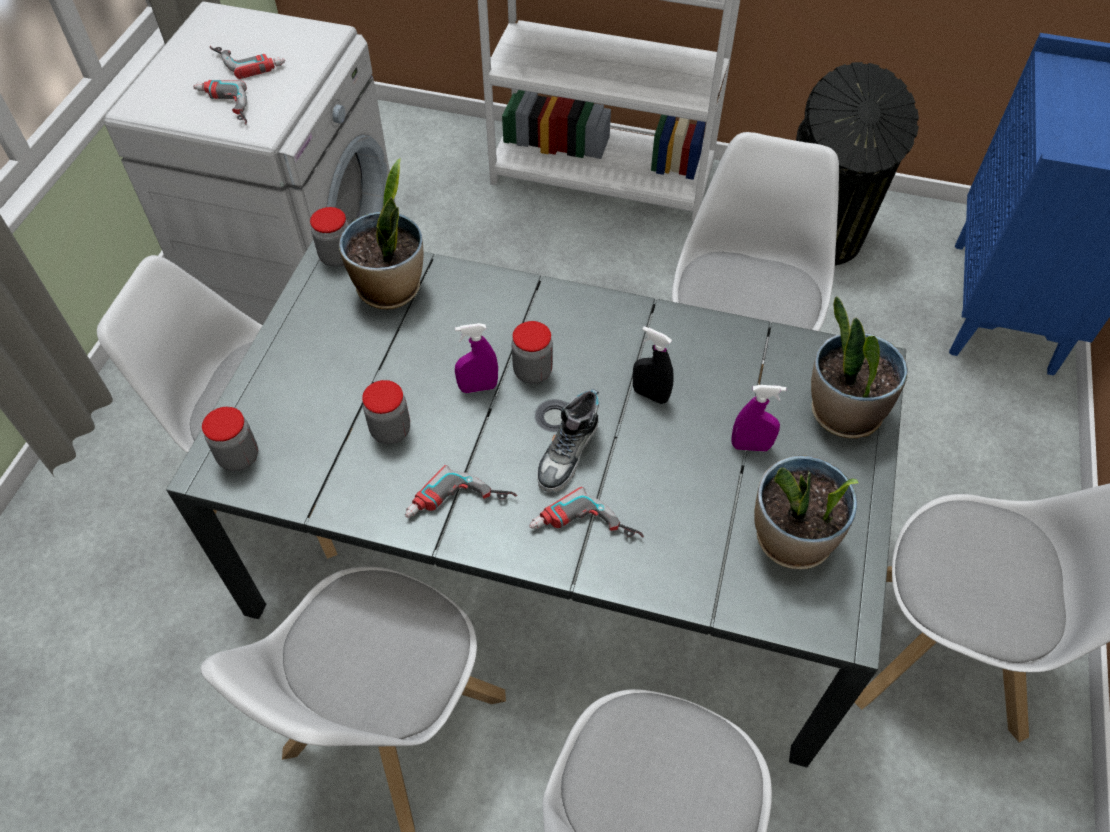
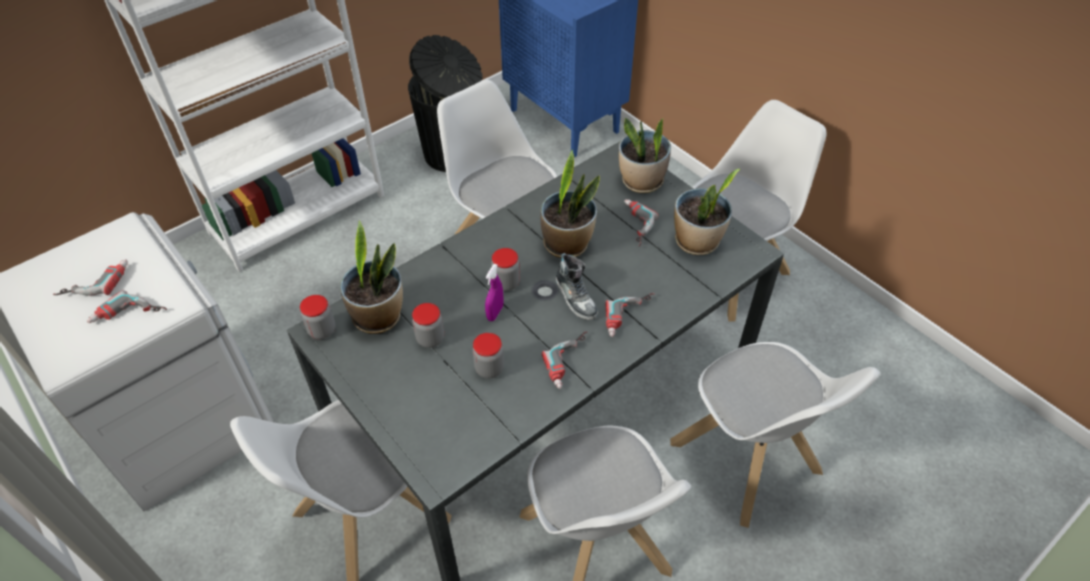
camera: 55 degrees left, 5 degrees down
jar [202,407,258,471] -> jar moved to [412,303,444,348]
black spray bottle [633,326,674,404] -> potted plant [540,150,600,258]
purple spray bottle [731,385,786,451] -> power drill [624,199,658,246]

